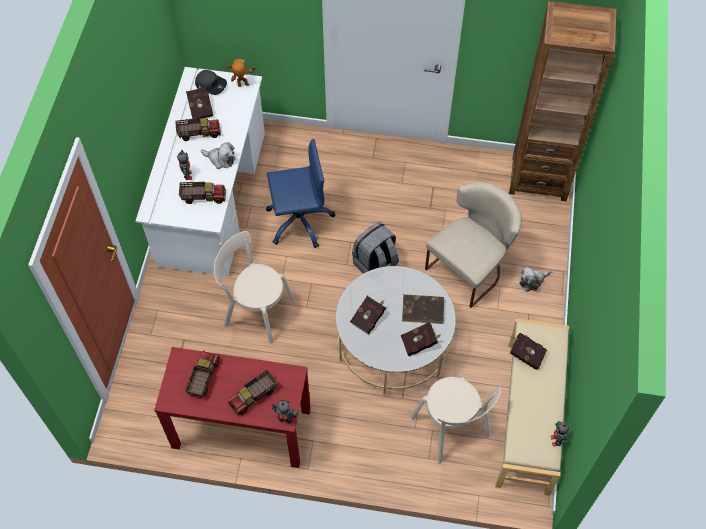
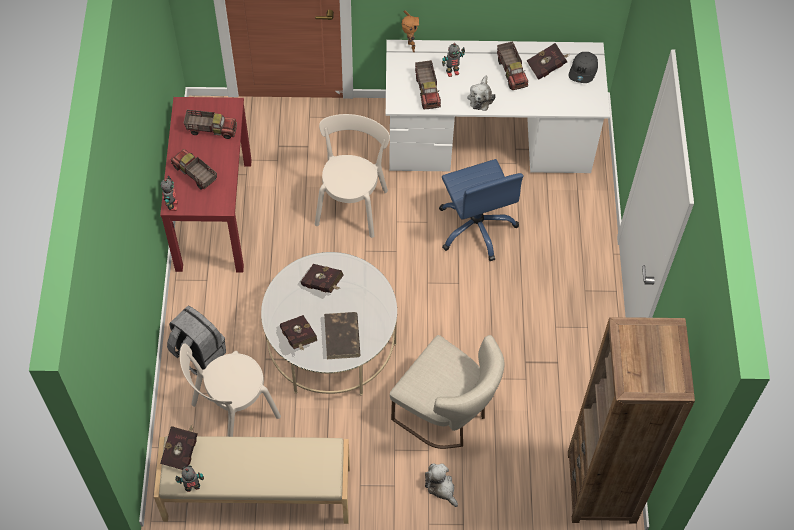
camera: 80 degrees right, 0 degrees up
toy robot [226,59,255,87] -> toy robot moved to [402,10,419,52]
grey backpack [352,221,399,274] -> grey backpack moved to [167,305,226,375]
red book [510,333,547,370] -> red book moved to [160,426,198,470]

